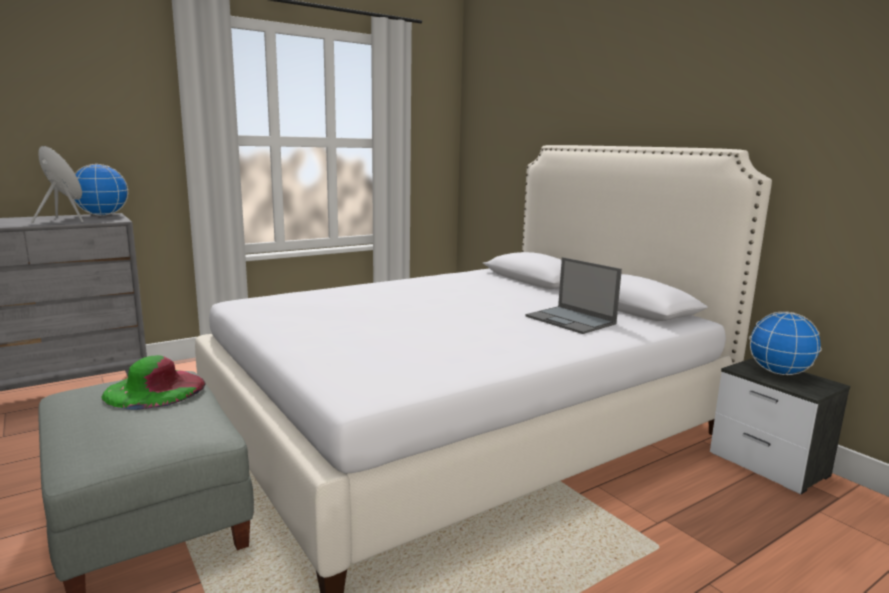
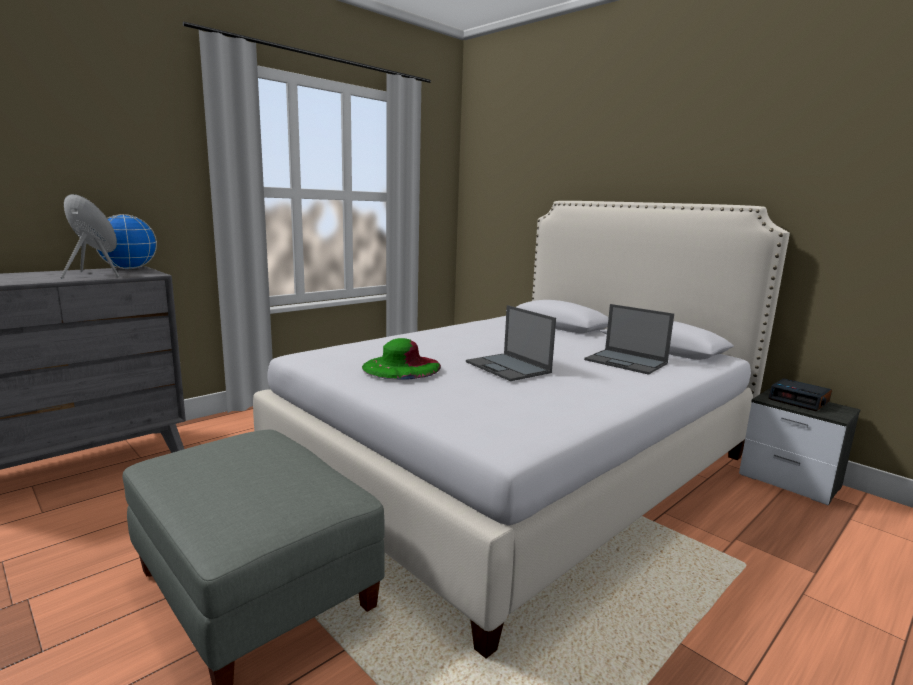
camera: 10 degrees left, 0 degrees up
green hat [101,355,206,410] -> green hat moved to [362,338,441,380]
globe [749,311,822,375] -> alarm clock [768,378,832,411]
none -> laptop [466,305,556,381]

